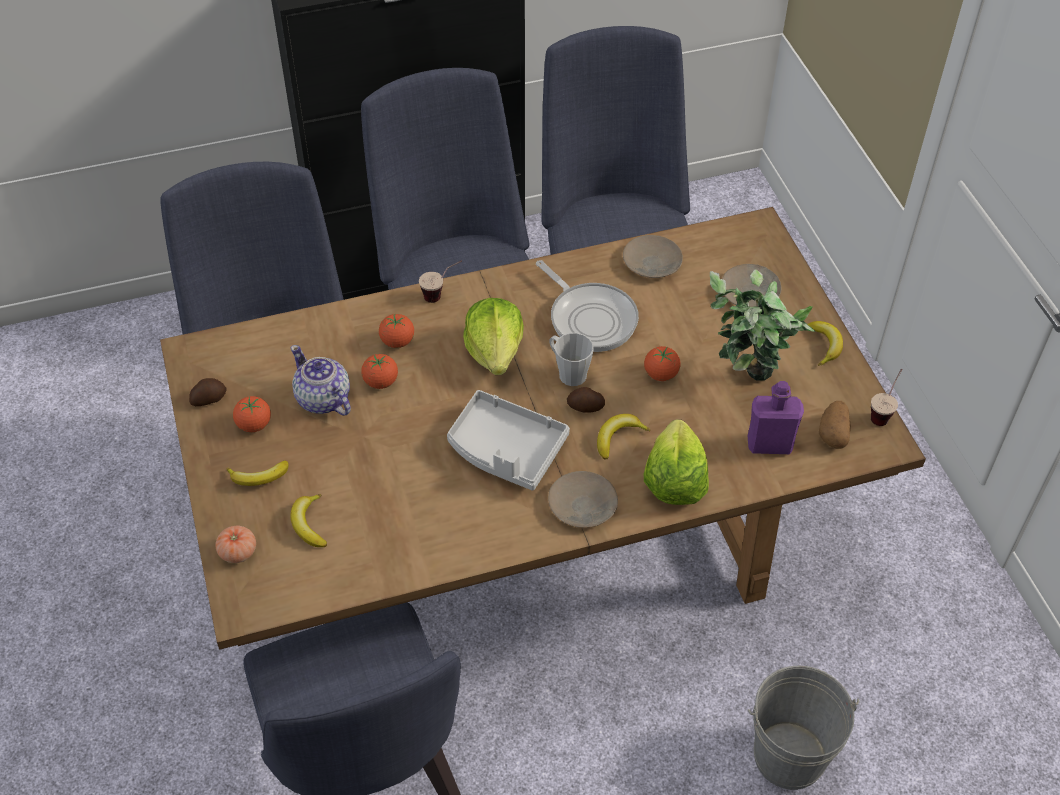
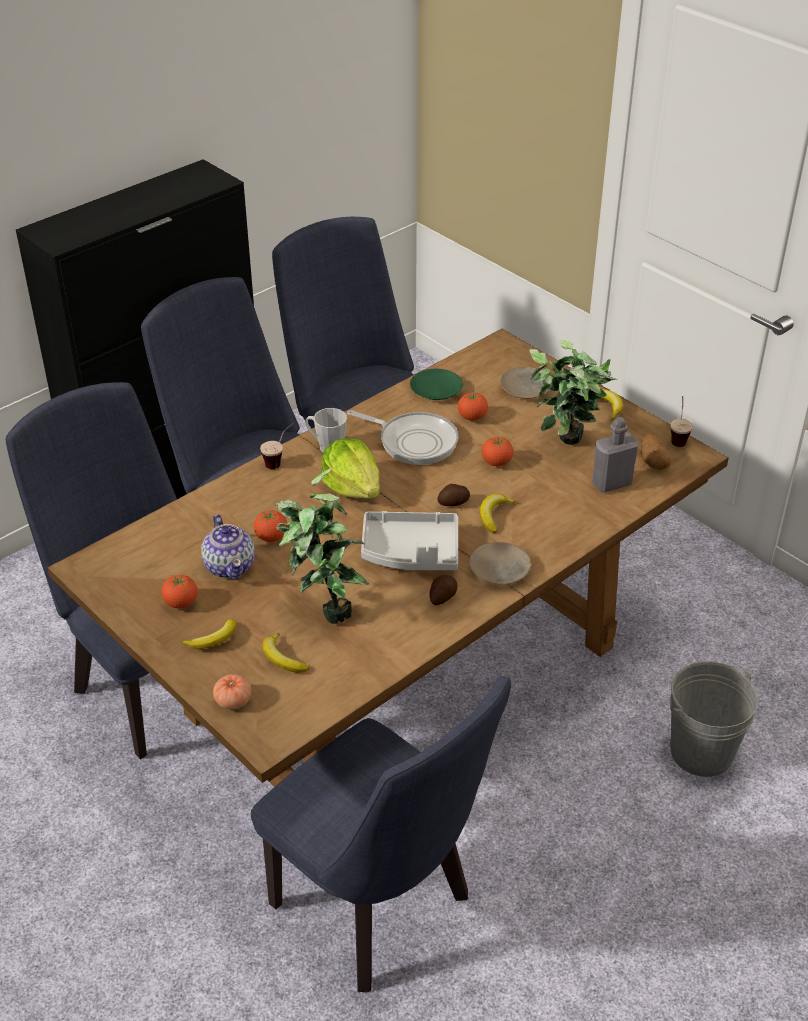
camera: 25 degrees left, 10 degrees down
potato [189,378,227,406] -> potato moved to [429,575,457,605]
teapot [291,345,351,416] -> teapot turned 135 degrees counterclockwise [201,514,255,580]
tomato [379,314,414,348] -> tomato moved to [458,392,488,421]
grey mug [549,333,594,386] -> grey mug moved to [305,408,347,453]
beige plate [623,235,683,278] -> green plate [410,369,463,400]
lettuce [644,419,709,505] -> none
purple bottle [748,381,804,454] -> grey bottle [592,417,639,493]
none -> potted plant [274,468,369,624]

